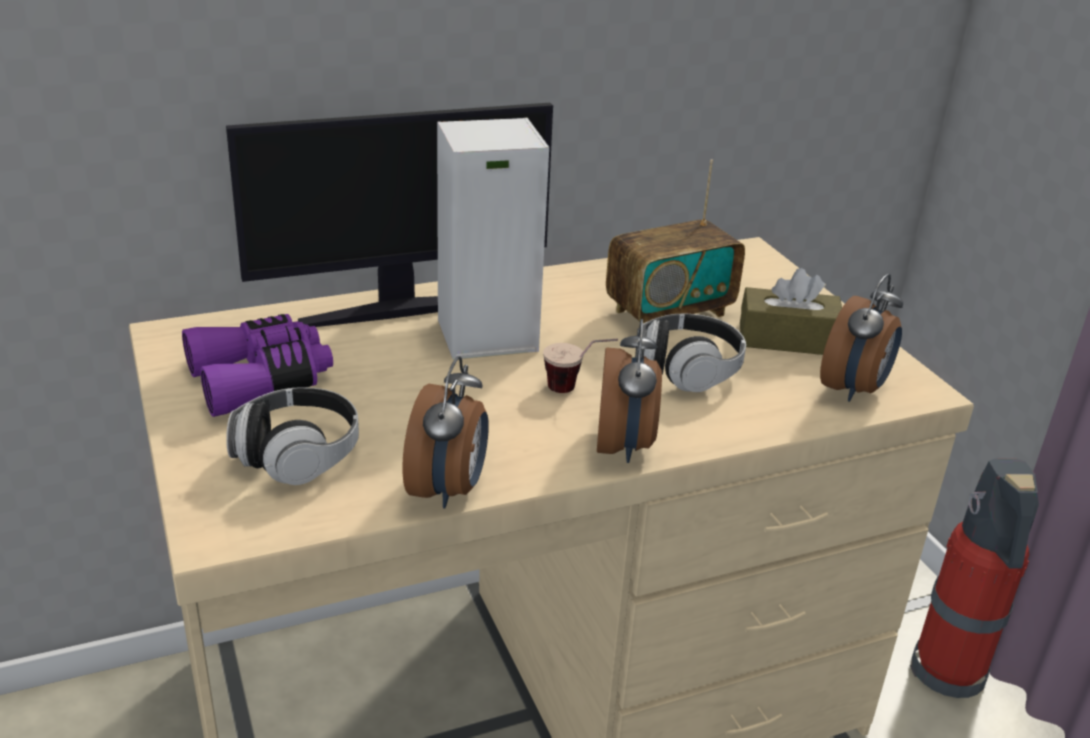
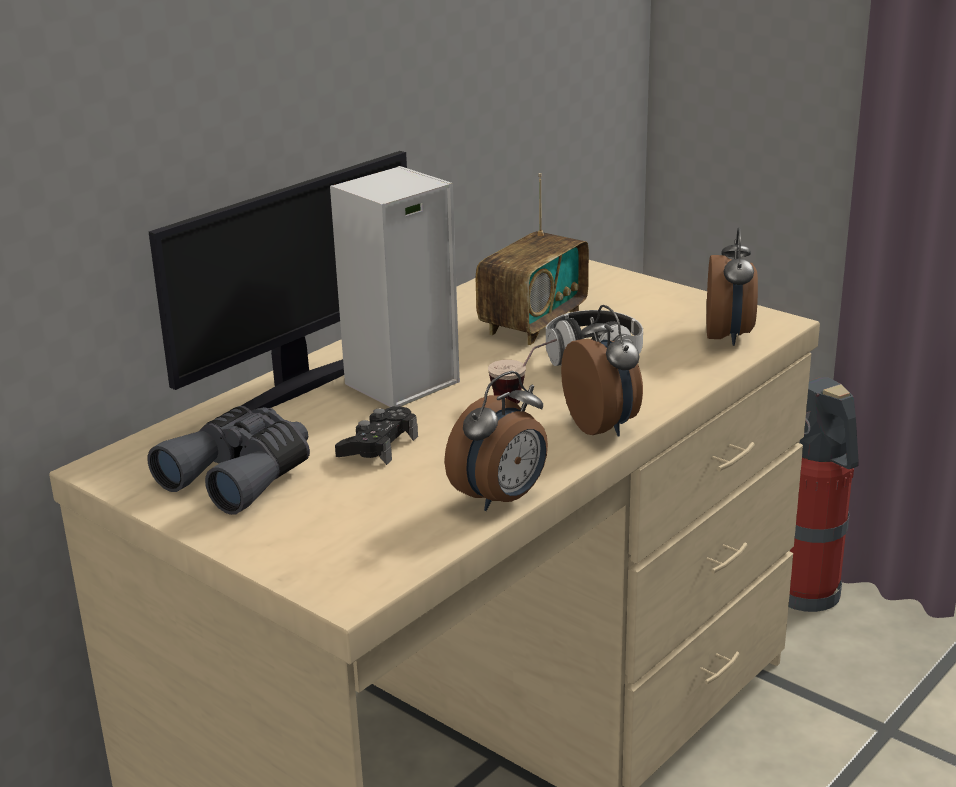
camera: 25 degrees left, 5 degrees down
purple binoculars [182,314,333,417] -> grey binoculars [147,406,310,515]
headphones [226,387,359,485] -> none
alarm clock [402,356,489,509] -> alarm clock turned 60 degrees clockwise [445,371,548,511]
brown tissue box [740,268,842,355] -> none
none -> black game controller [335,406,418,465]

